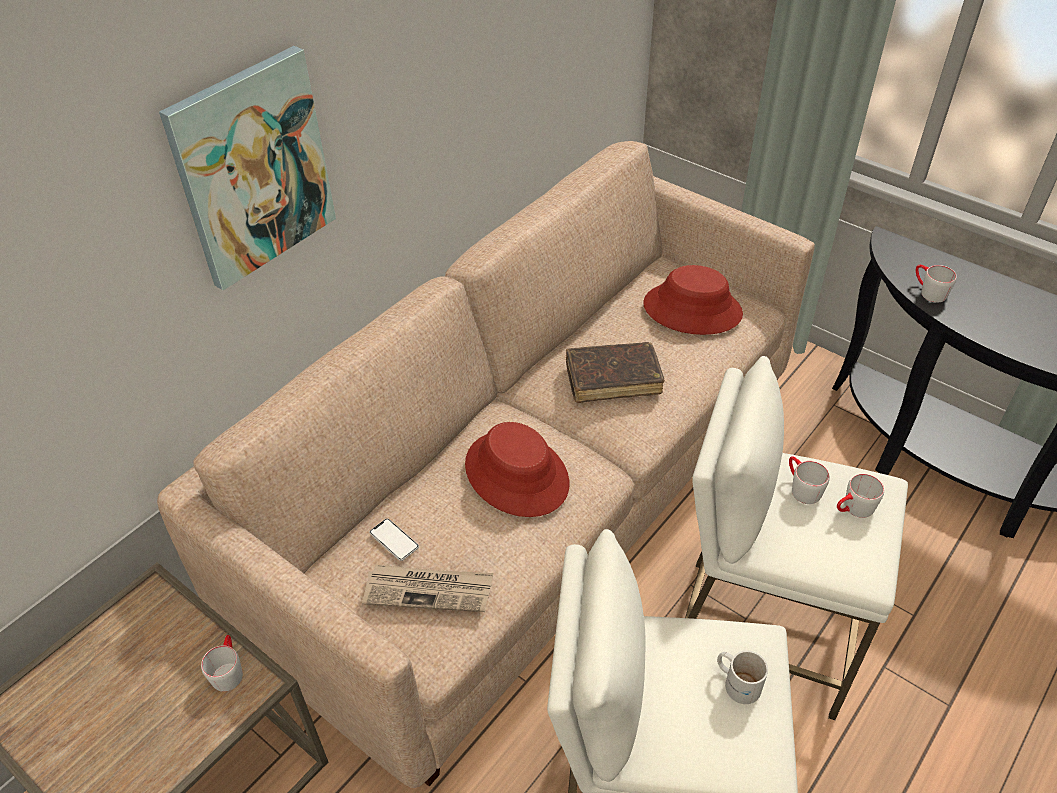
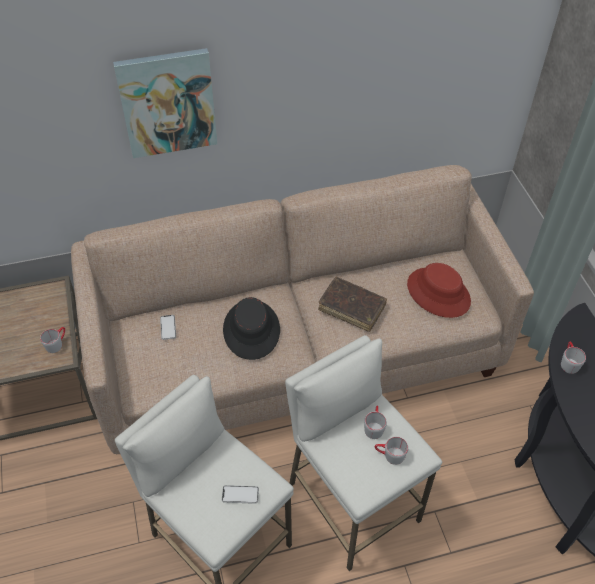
camera: 35 degrees right, 5 degrees up
newspaper [362,565,493,612] -> none
red hat [465,422,569,517] -> black hat [223,297,280,360]
white mug [717,650,768,704] -> phone [222,485,259,504]

